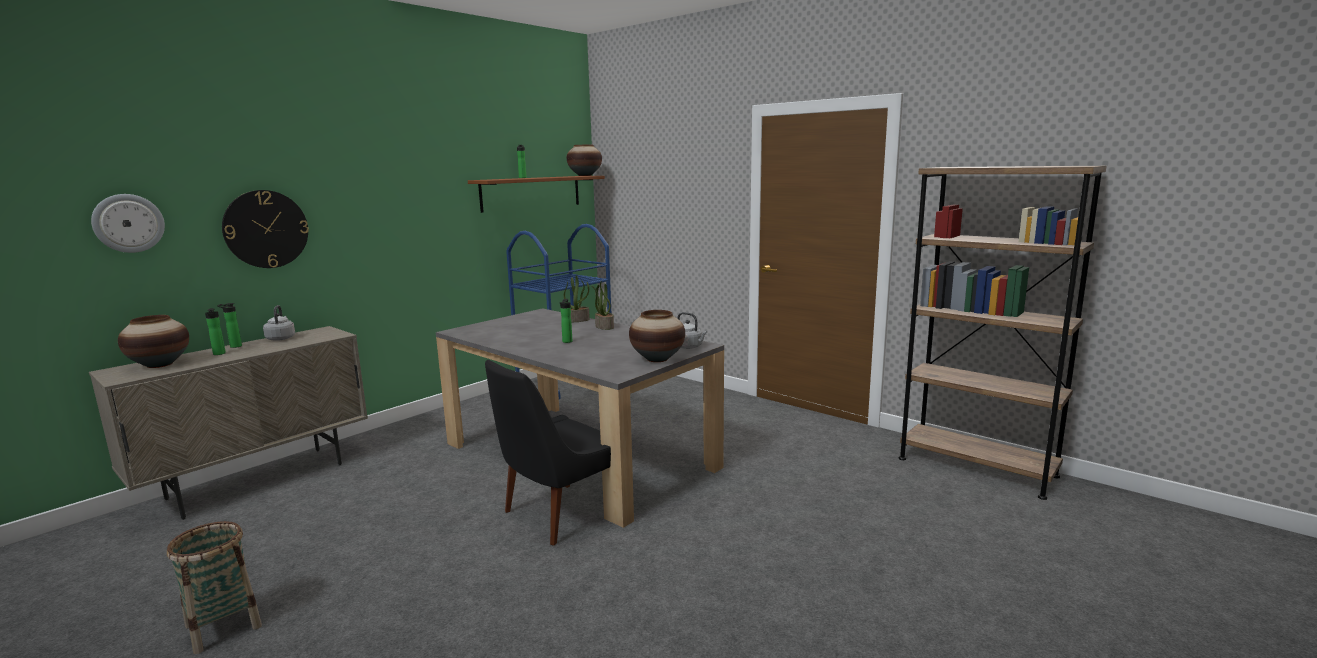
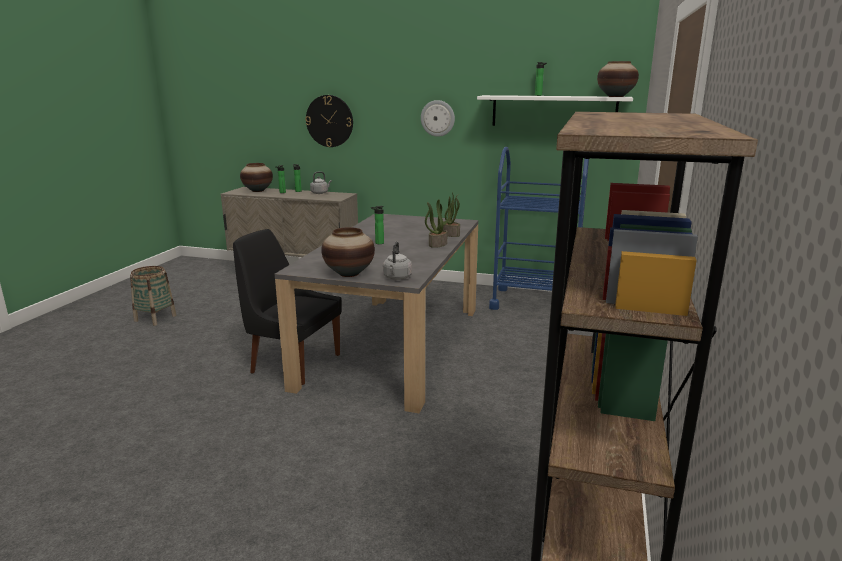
camera: 65 degrees right, 5 degrees up
wall clock [91,194,165,253] -> wall clock moved to [421,100,455,137]
brown shelf [468,176,605,213] -> white shelf [477,95,633,126]

